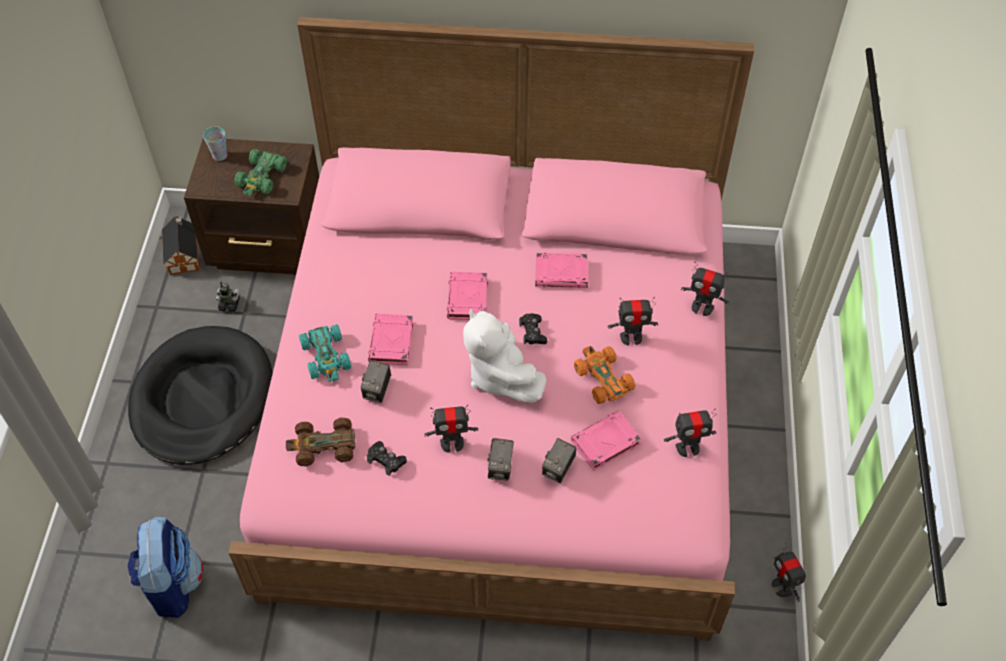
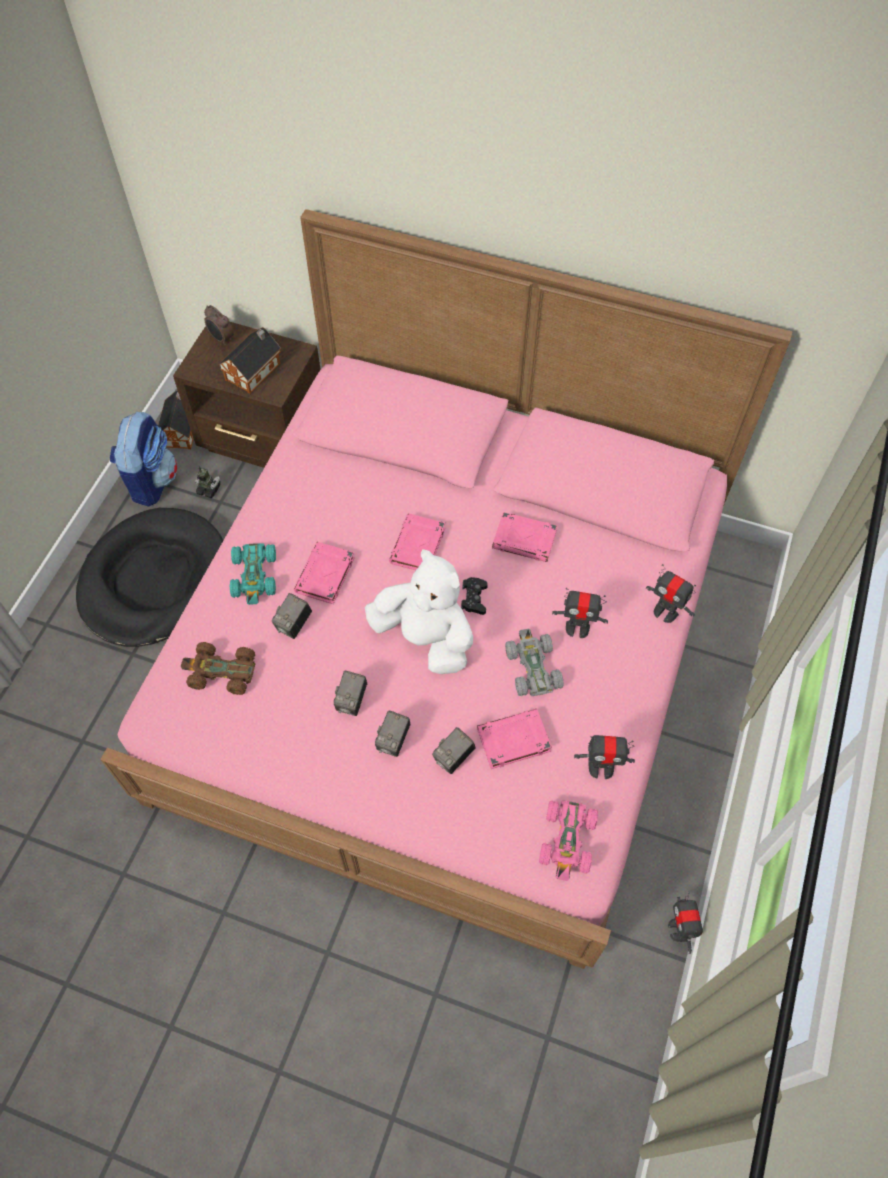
camera: 15 degrees right, 5 degrees up
backpack [128,517,203,618] -> backpack moved to [110,411,177,507]
cup [203,127,227,161] -> alarm clock [204,305,234,345]
green toy car [234,149,287,196] -> toy house [219,327,281,394]
black game controller [367,441,407,476] -> none
toy robot [425,405,478,453] -> camera [334,671,367,716]
white plush toy [463,308,547,403] -> white plush toy turned 135 degrees clockwise [365,549,473,674]
orange toy car [574,346,635,404] -> grey toy car [505,629,564,696]
none -> pink toy car [539,800,598,881]

